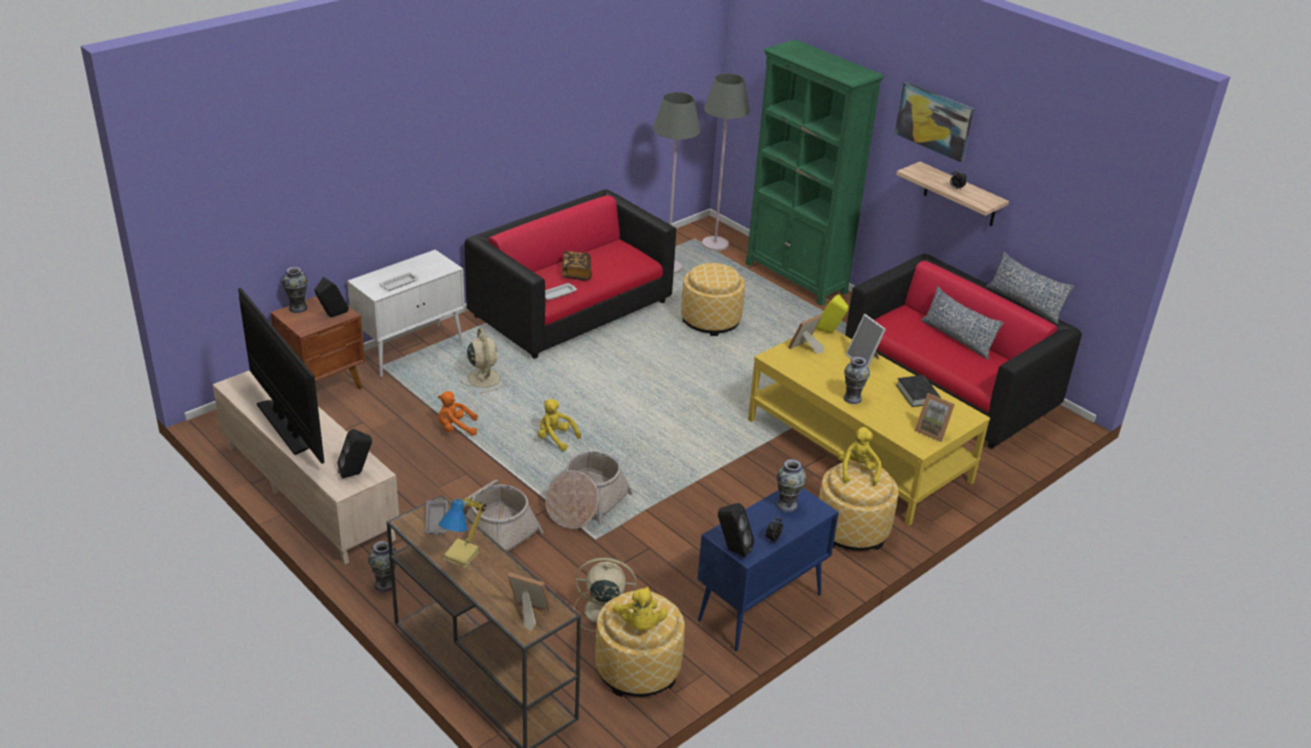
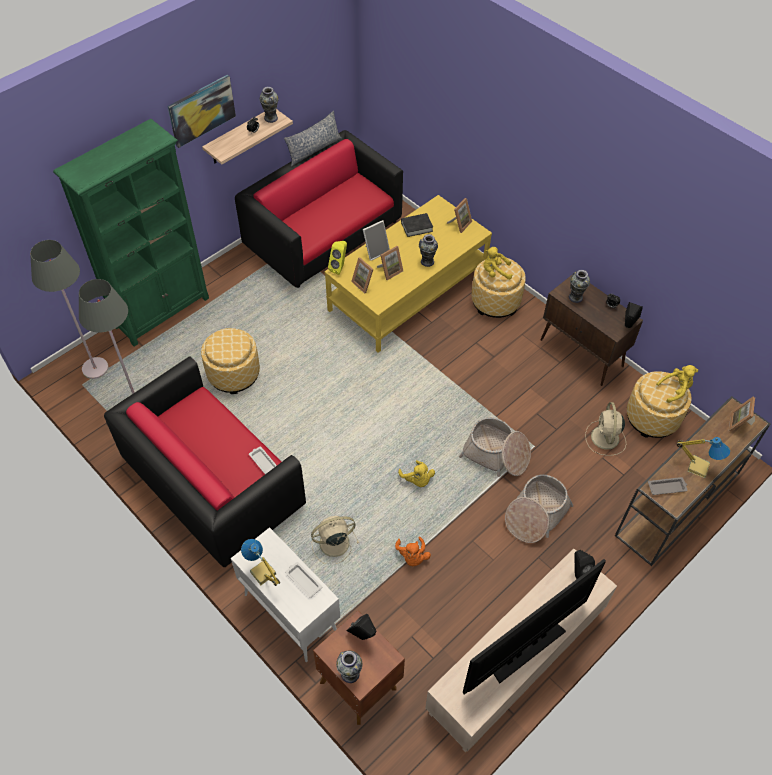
camera: 90 degrees left, 20 degrees up
vase [368,541,396,592] -> vase moved to [259,87,279,123]
yellow plush toy [538,399,581,451] -> yellow plush toy turned 60 degrees counterclockwise [398,460,435,487]
book [562,251,592,281] -> none
blue cabinet [697,487,839,651] -> brown cabinet [540,274,643,386]
pillow [921,286,1004,360] -> none
none -> table lamp [241,539,280,586]
none -> picture frame [377,246,403,280]

